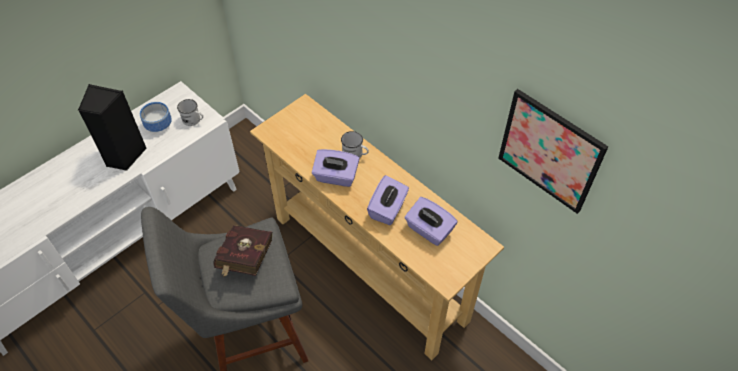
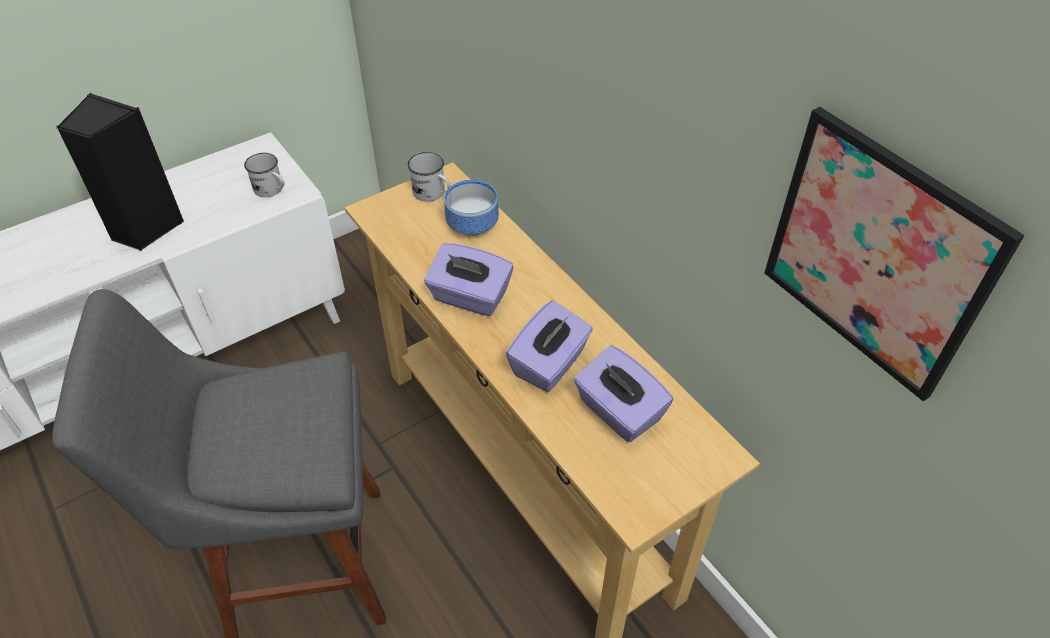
camera: 10 degrees right, 5 degrees down
bowl [140,102,172,132] -> bowl moved to [444,180,499,236]
red book [213,225,272,278] -> none
white mug [341,131,369,158] -> white mug moved to [407,152,451,202]

